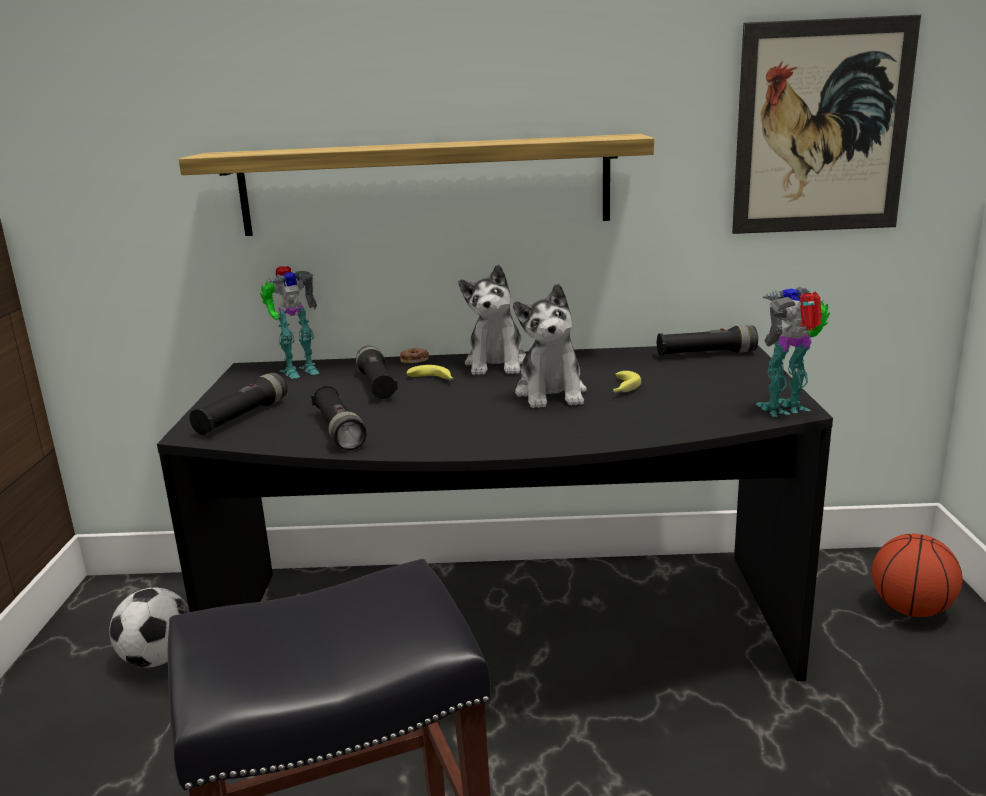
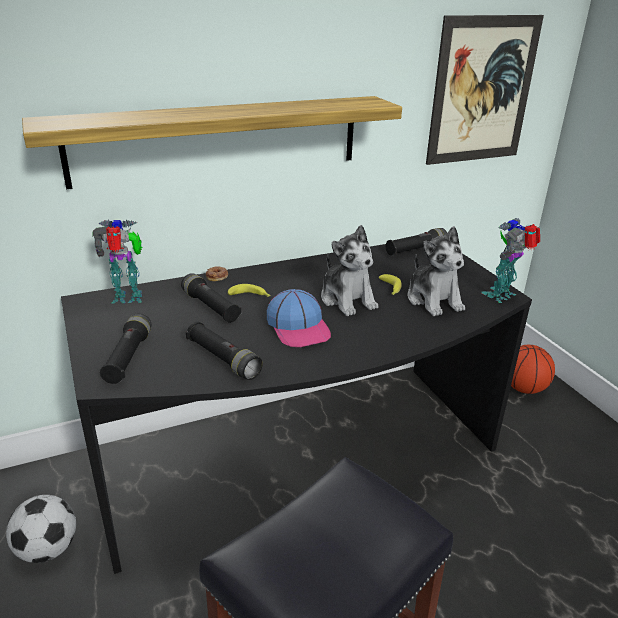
camera: 25 degrees left, 10 degrees up
toy robot [260,266,319,378] -> toy robot turned 135 degrees counterclockwise [92,219,142,304]
plush toy [458,264,526,375] -> plush toy moved to [407,226,465,316]
none -> cap [267,289,331,347]

